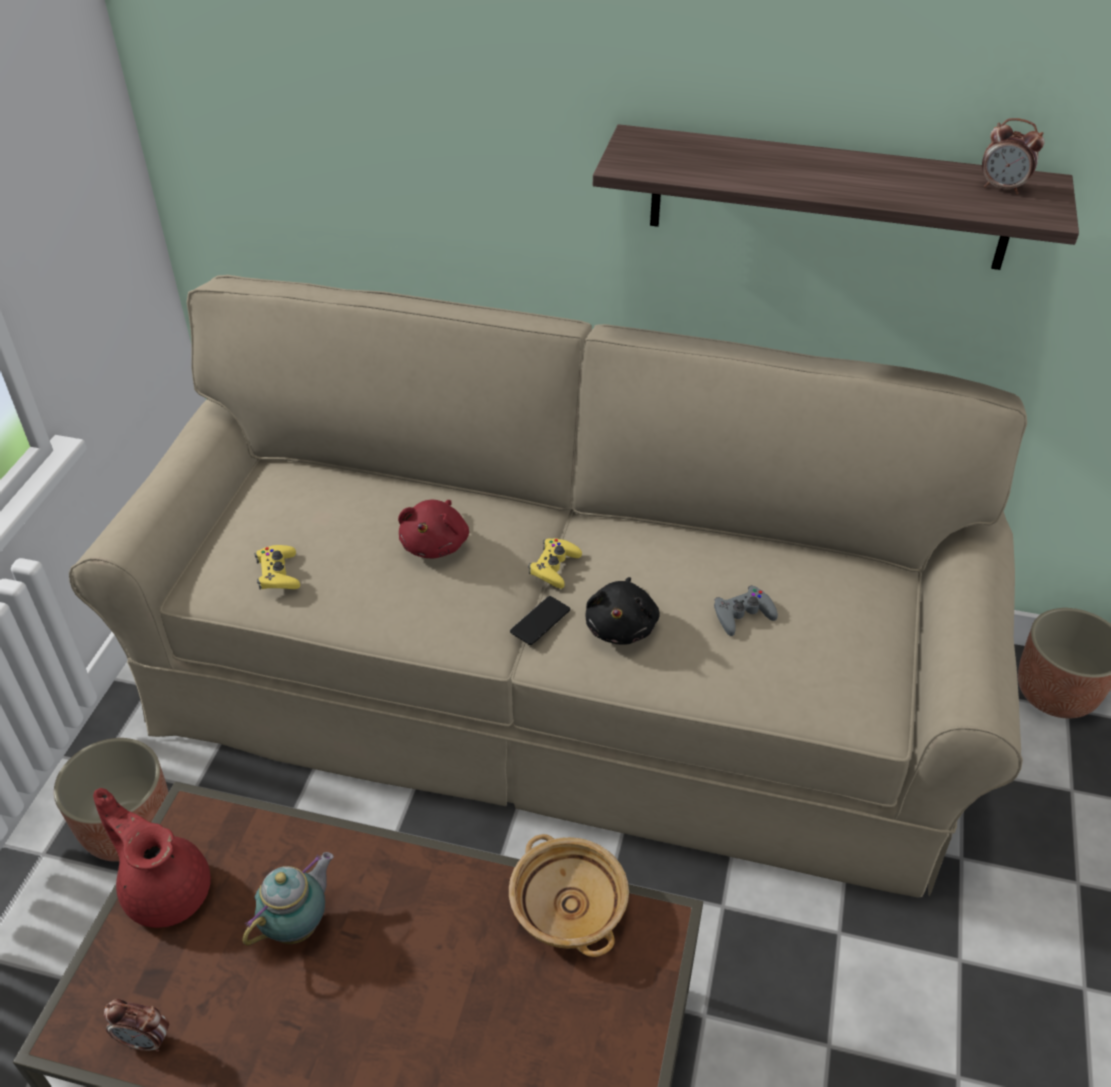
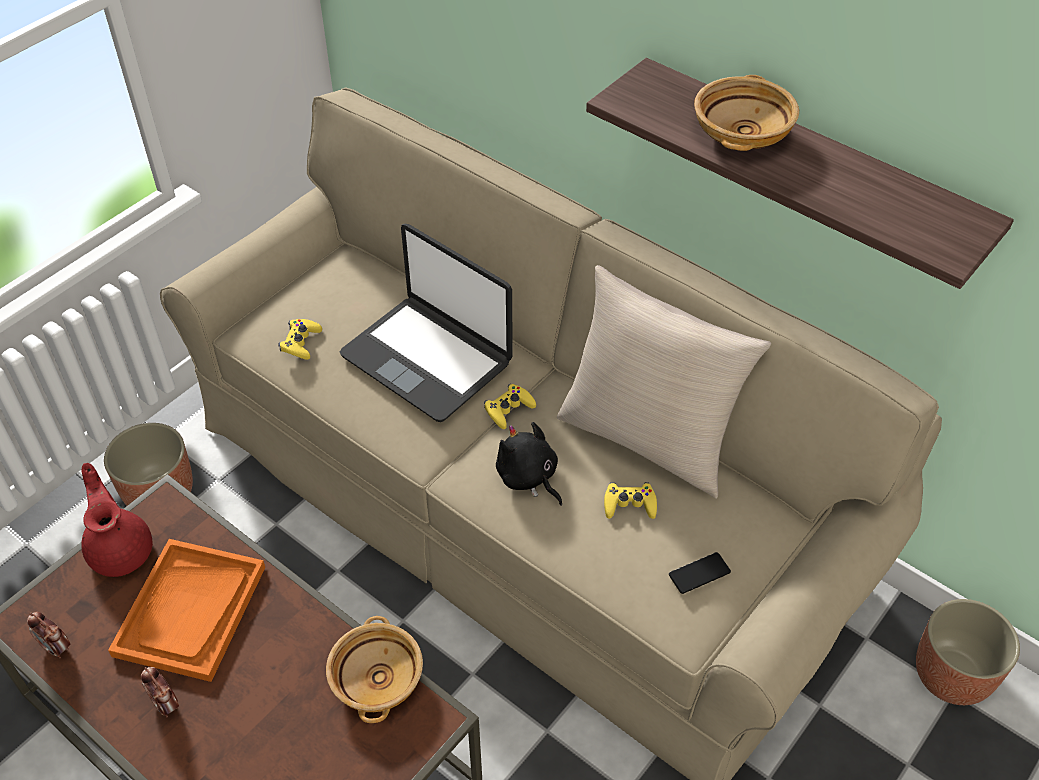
camera: 25 degrees right, 5 degrees up
teapot [242,852,334,945] -> orange tray [108,539,265,682]
red plush toy [398,500,469,558] -> laptop [340,224,513,422]
phone [510,596,570,645] -> phone moved to [669,552,731,594]
black plush toy [585,577,660,645] -> black plush toy turned 105 degrees clockwise [496,422,562,506]
grey game controller [714,585,778,636] -> yellow game controller [604,482,657,519]
alarm clock [982,118,1044,194] -> alarm clock moved to [141,667,179,717]
none -> beige pillow [557,265,771,499]
none -> beige bowl [694,75,799,151]

